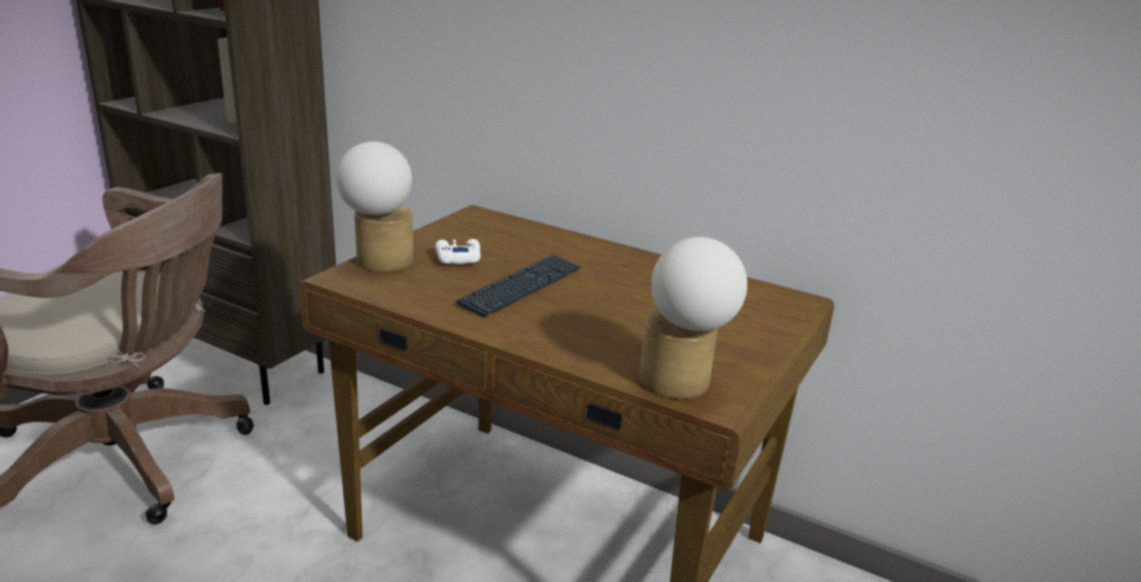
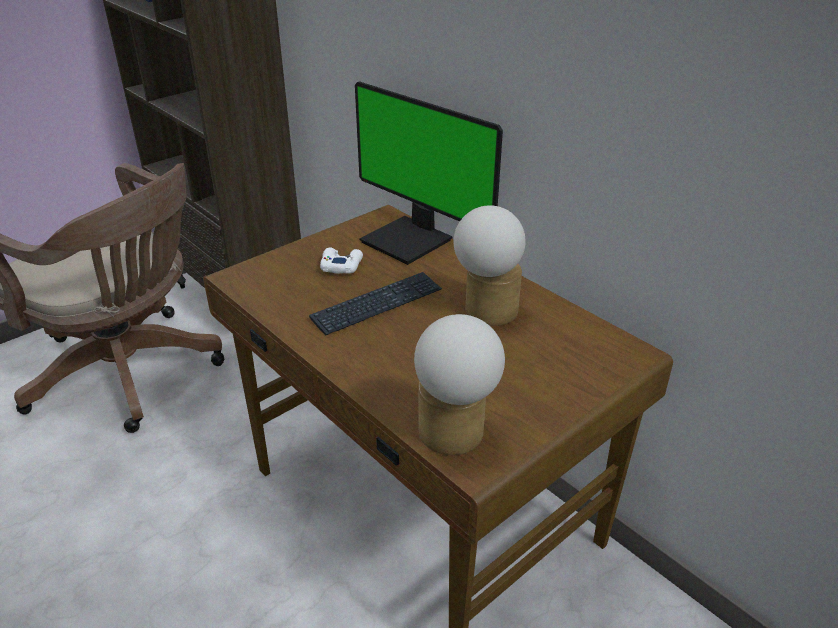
camera: 20 degrees right, 10 degrees up
table lamp [336,141,413,272] -> table lamp moved to [454,205,526,326]
none -> monitor [355,81,503,265]

